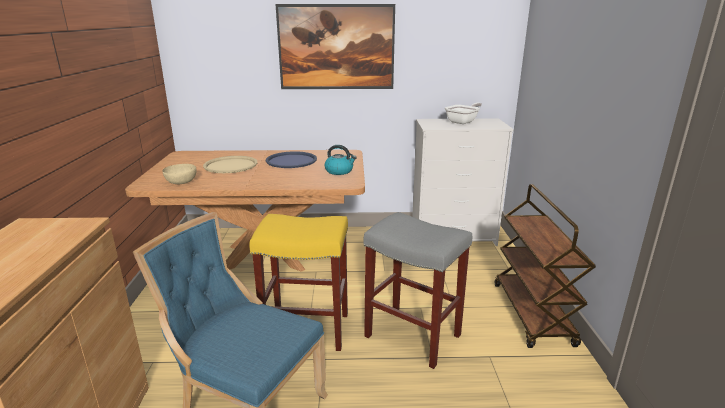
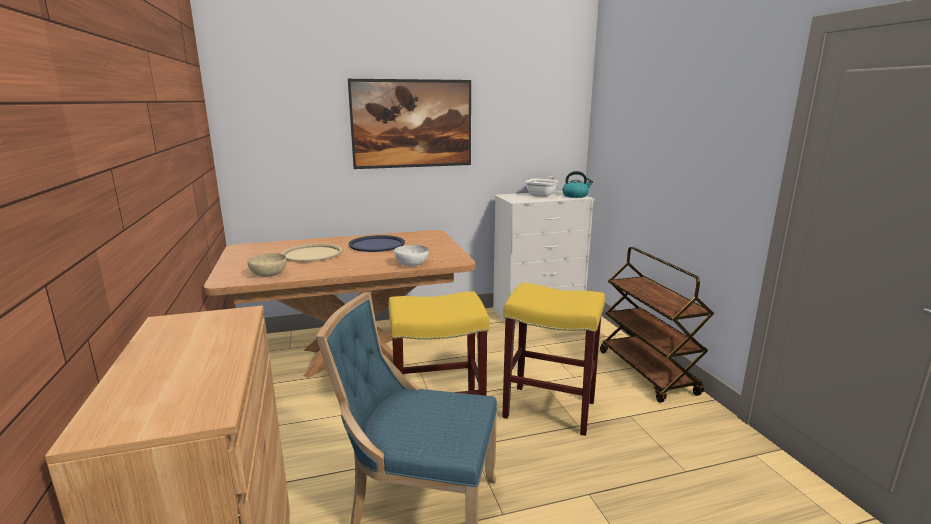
camera: 15 degrees left, 5 degrees down
kettle [325,145,357,175] -> kettle moved to [562,171,593,198]
grey stool [364,212,472,369] -> yellow stool [502,283,605,436]
none -> white bowl [394,245,429,266]

